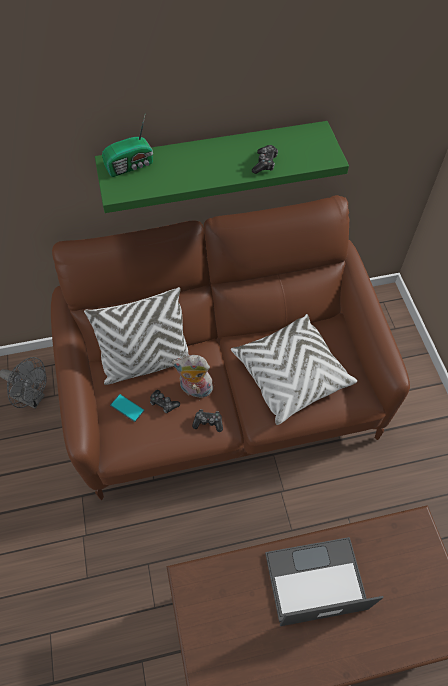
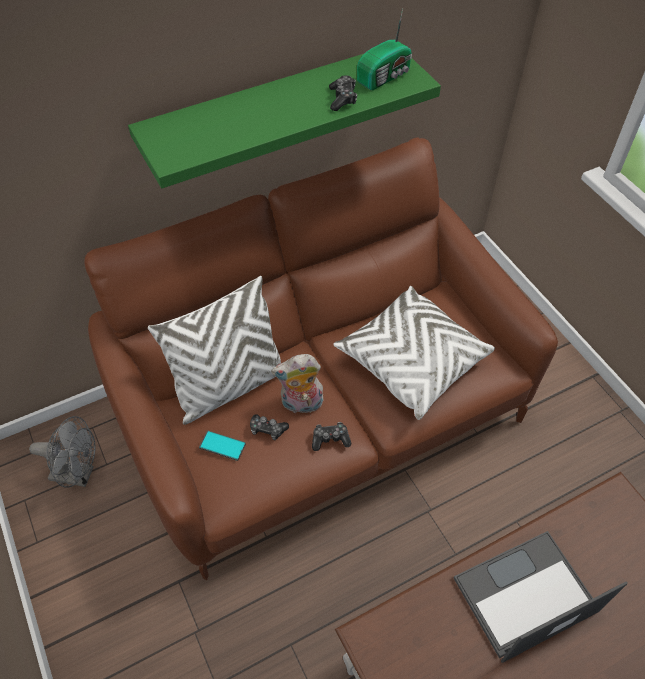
camera: 15 degrees left, 5 degrees down
radio [102,115,153,177] -> radio moved to [357,9,412,90]

